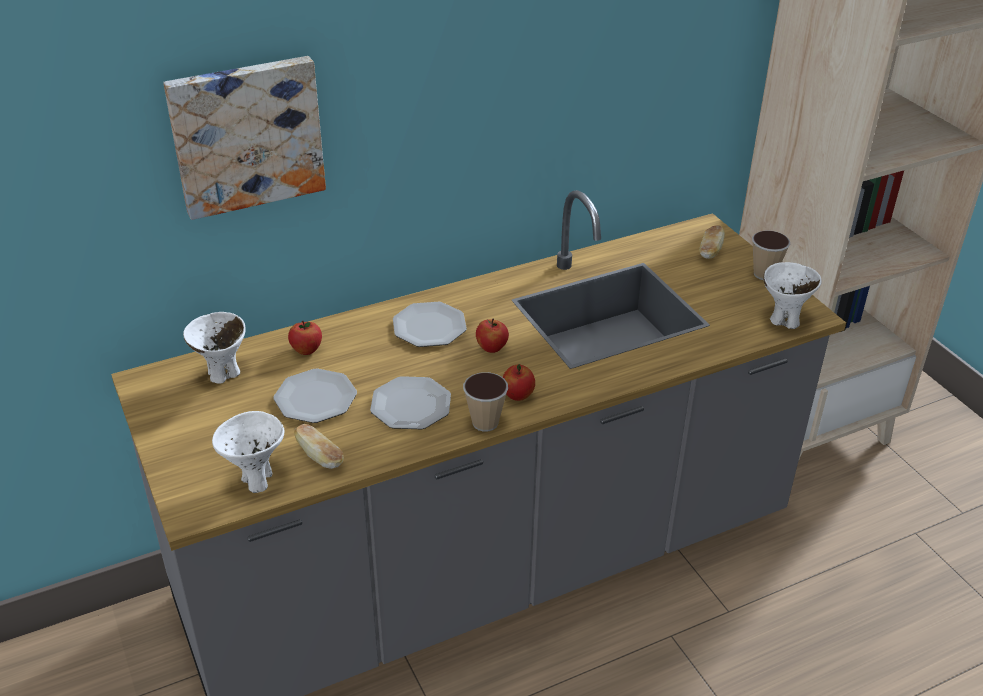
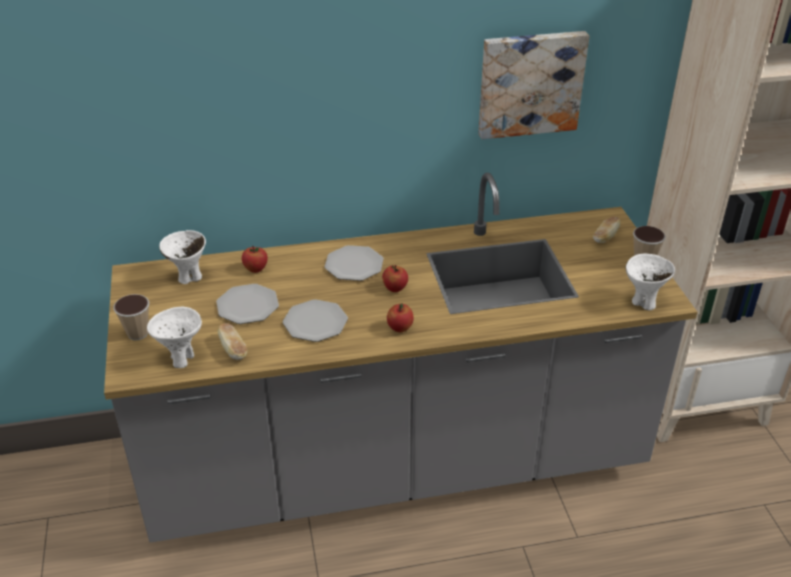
camera: 15 degrees right, 0 degrees up
picture [163,56,326,220] -> picture moved to [478,31,589,139]
cup [463,372,508,432] -> cup moved to [113,294,149,341]

